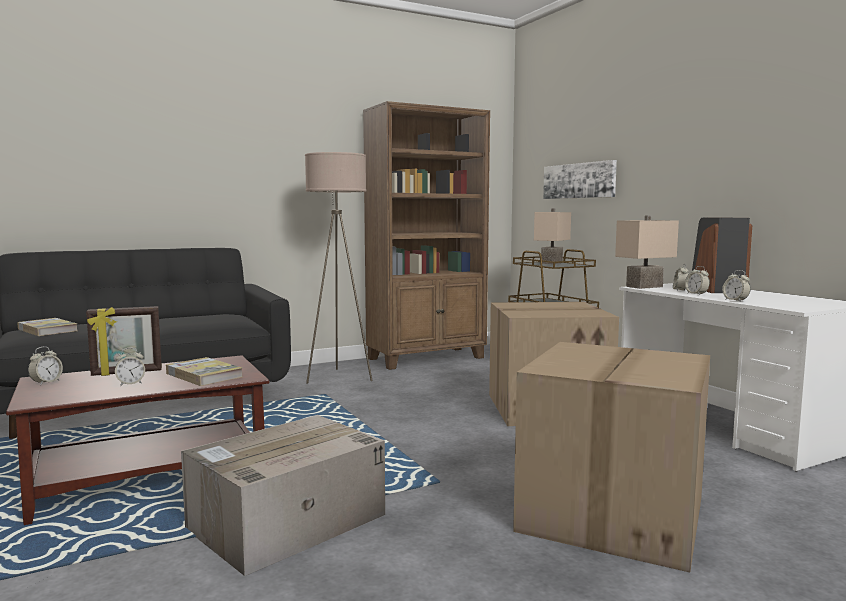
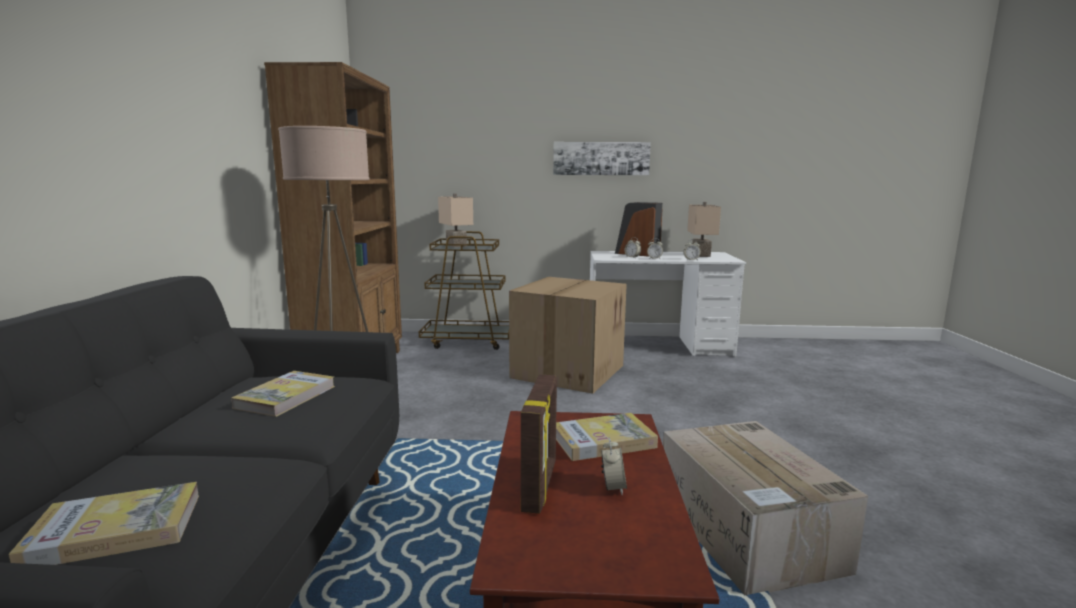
camera: 60 degrees left, 5 degrees up
alarm clock [28,347,63,385] -> none
cardboard box [513,342,710,572] -> none
picture [543,160,617,199] -> picture moved to [553,142,651,175]
beige table lamp [615,215,679,289] -> beige table lamp moved to [687,202,721,257]
none -> book [231,371,335,417]

